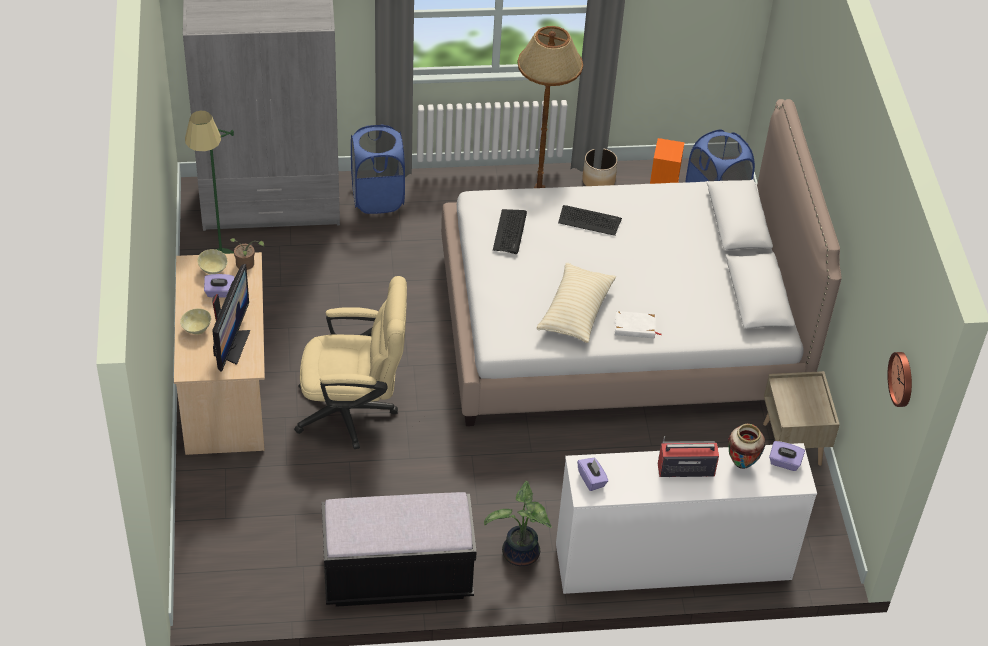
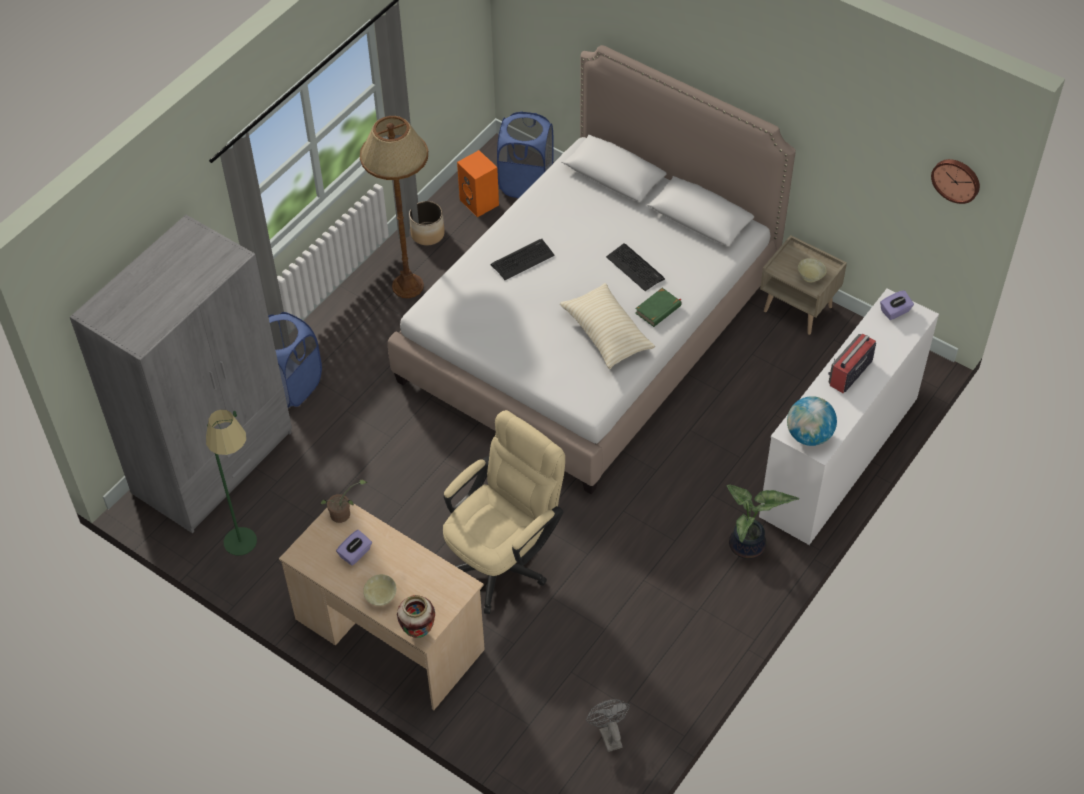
camera: 45 degrees left, 5 degrees up
beige bowl [197,249,228,274] -> beige bowl moved to [798,258,826,283]
monitor [212,264,250,372] -> none
black bench [321,492,477,607] -> none
keyboard [493,209,527,254] -> keyboard moved to [606,243,665,291]
purple tissue box [577,458,608,491] -> globe [787,396,837,446]
white book [615,311,661,338] -> green book [635,288,682,327]
vase [728,424,765,469] -> vase moved to [397,595,435,638]
none -> grey fan [586,699,630,752]

